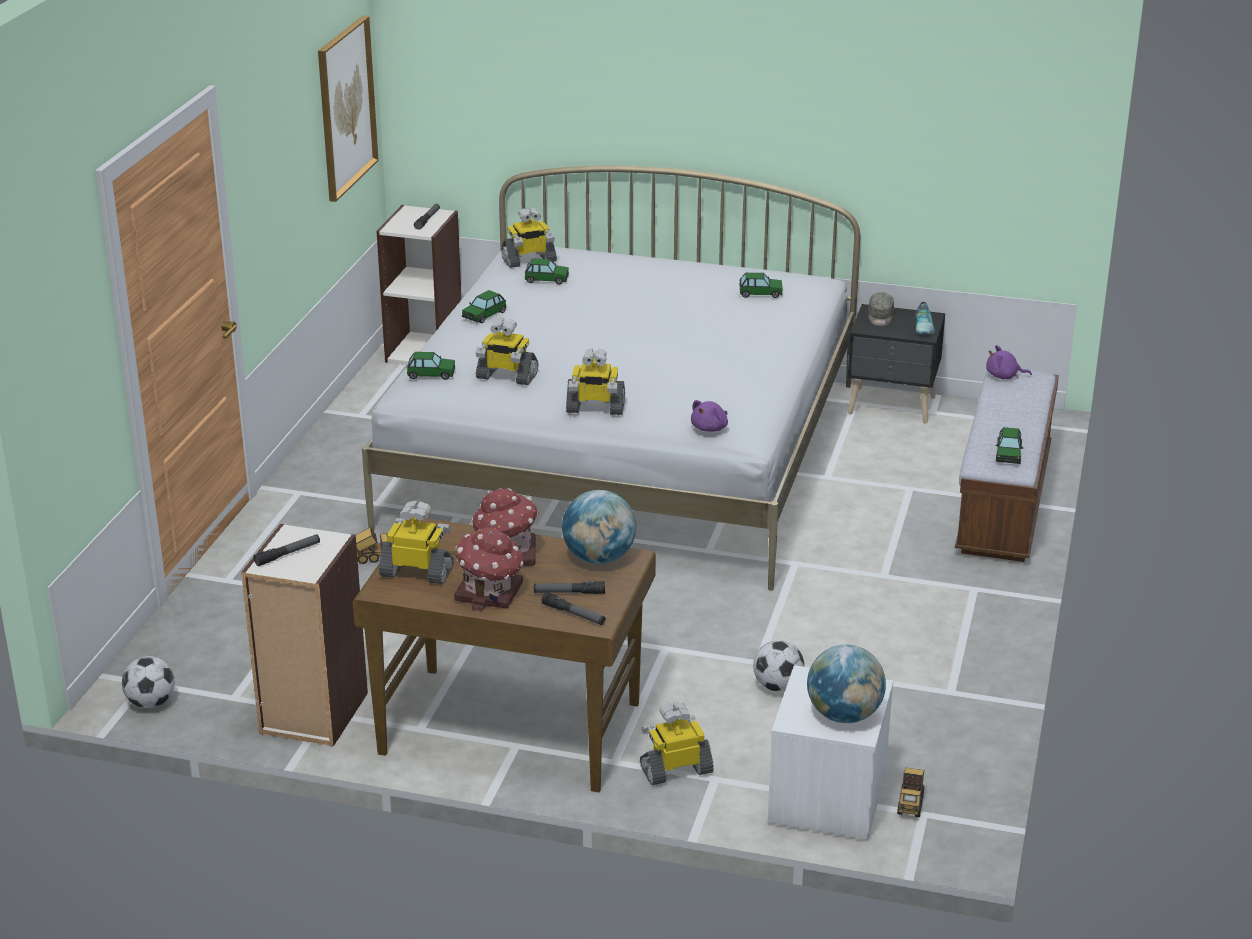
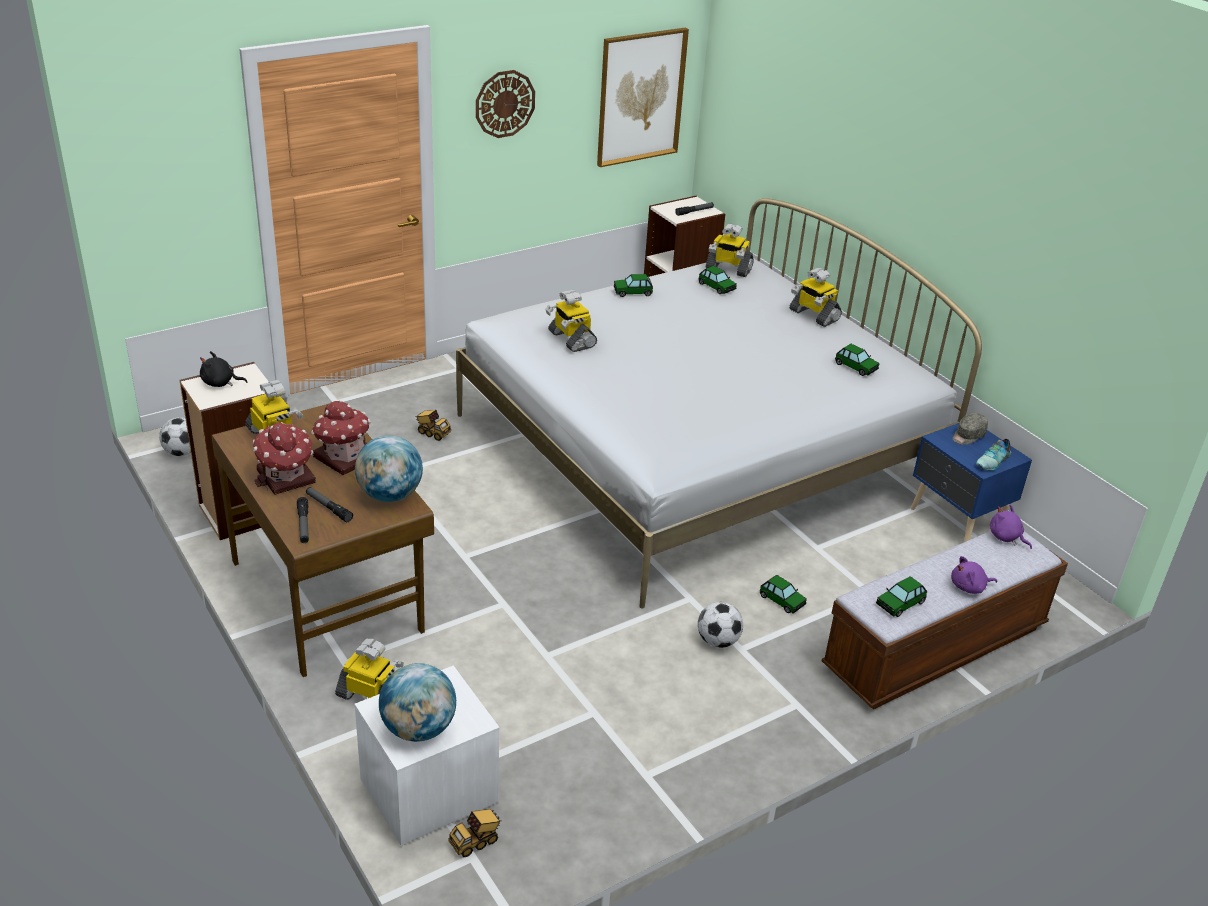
camera: 40 degrees right, 5 degrees up
flashlight [254,534,320,566] -> black plush toy [200,351,247,387]
toy car [407,352,455,380] -> toy car moved to [760,575,807,614]
toy robot [566,348,625,415] -> toy robot moved to [789,268,842,327]
purple plush toy [691,400,728,432] -> purple plush toy moved to [951,556,998,594]
football [753,640,805,692] -> football moved to [698,602,743,648]
black nightstand [848,304,945,423] -> blue nightstand [911,423,1032,542]
none -> wall clock [476,70,535,138]

